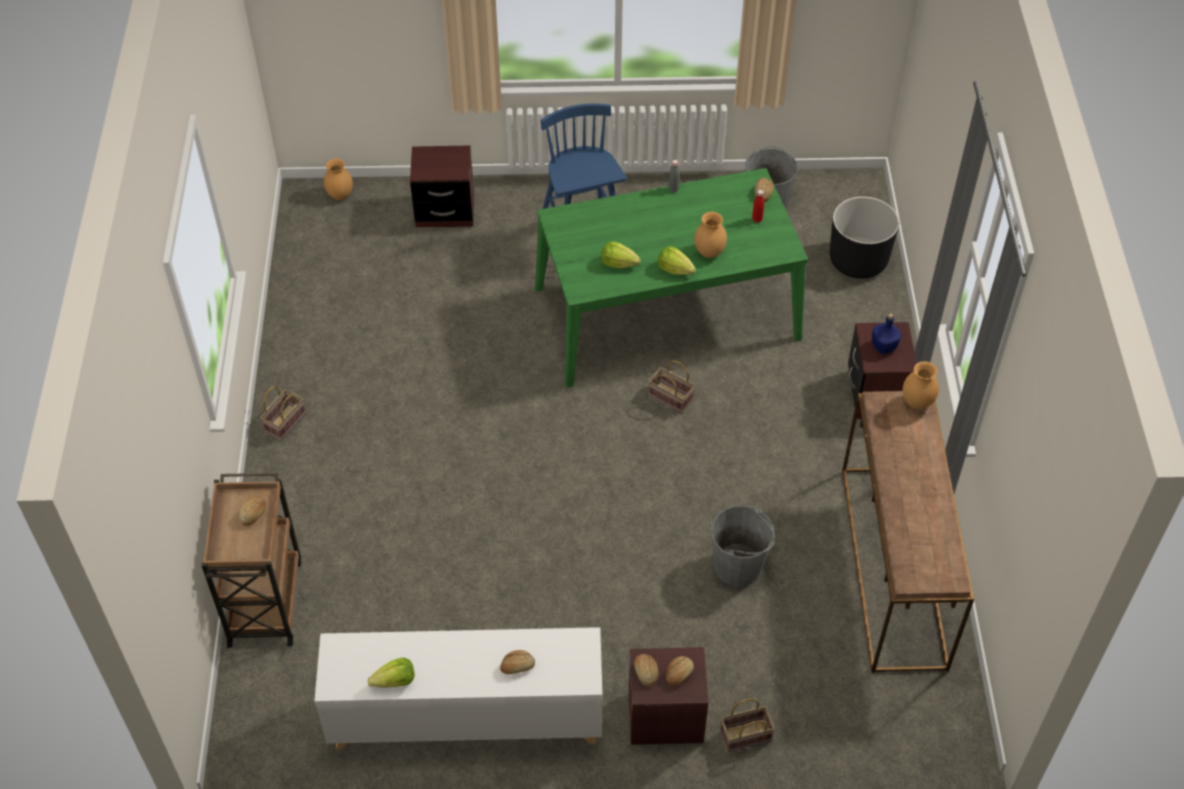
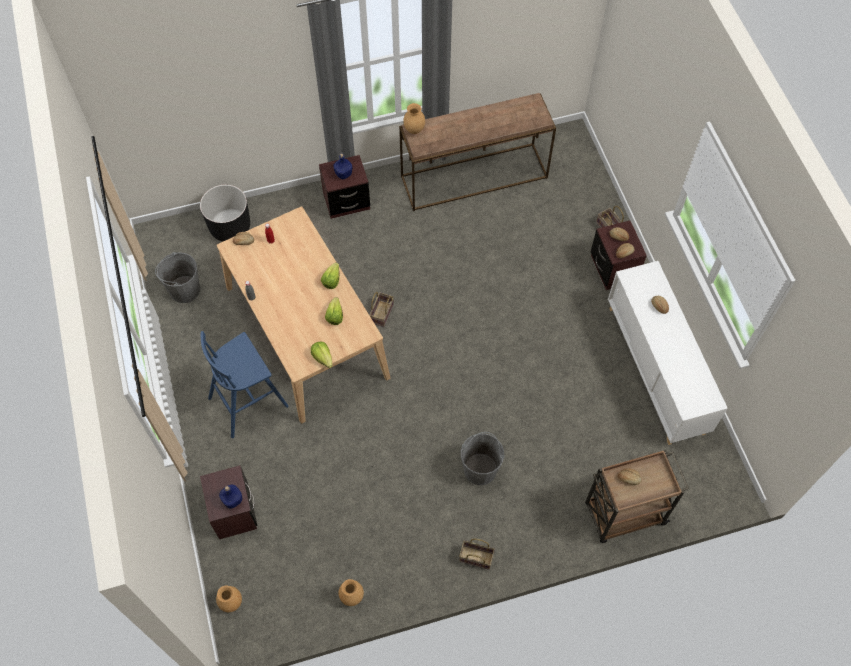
camera: 105 degrees left, 10 degrees up
lettuce [368,658,414,688] -> lettuce moved to [311,341,333,368]
green dining table [535,168,808,388] -> beige dining table [217,206,390,423]
brown vase [694,212,727,258] -> brown vase moved to [339,579,364,606]
grey bucket [711,505,775,587] -> grey bucket moved to [461,432,505,485]
none -> blue bottle [219,485,242,509]

